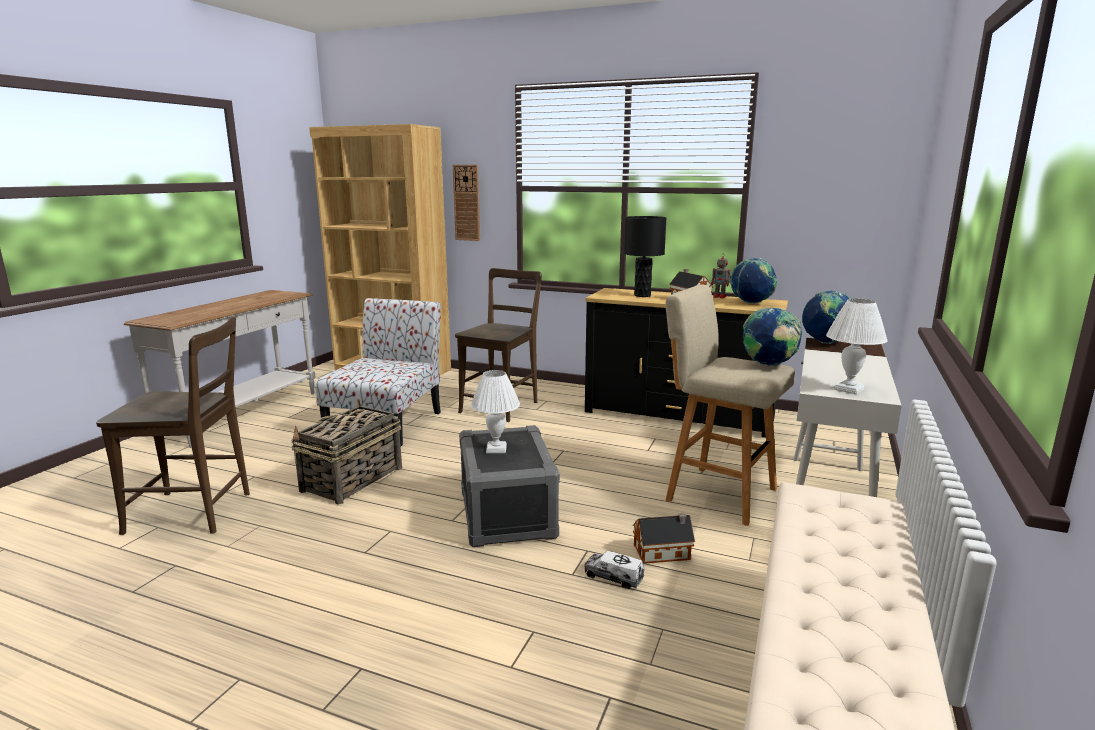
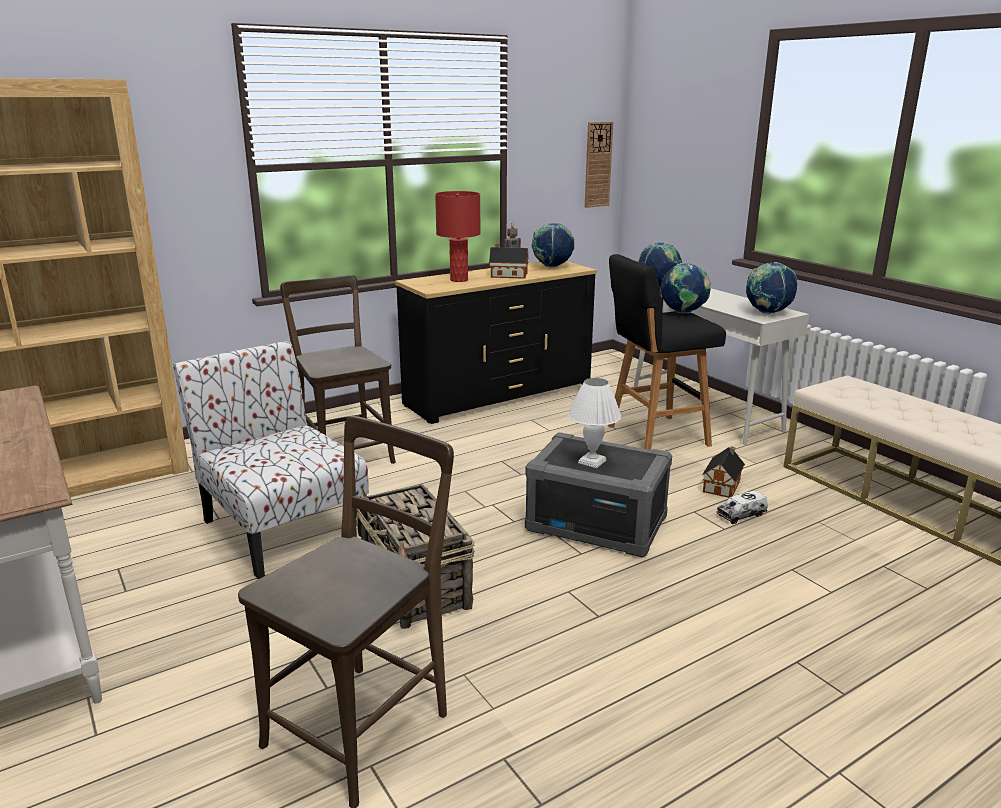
camera: 55 degrees left, 5 degrees up
wall clock [452,165,480,241] -> wall clock moved to [585,122,614,208]
black table lamp [624,216,666,297] -> red table lamp [435,191,481,282]
beige stool [665,284,795,526] -> black stool [608,254,726,450]
white table lamp [826,299,887,395] -> globe [746,262,797,314]

